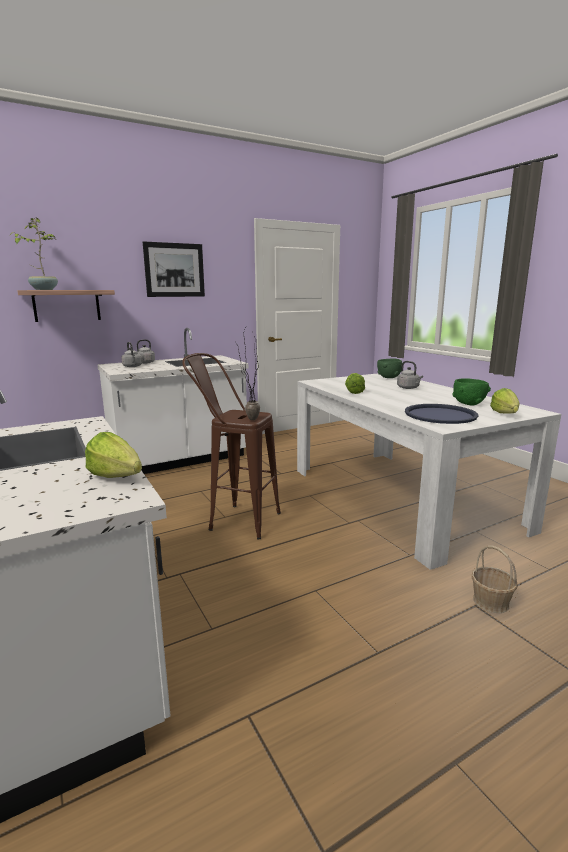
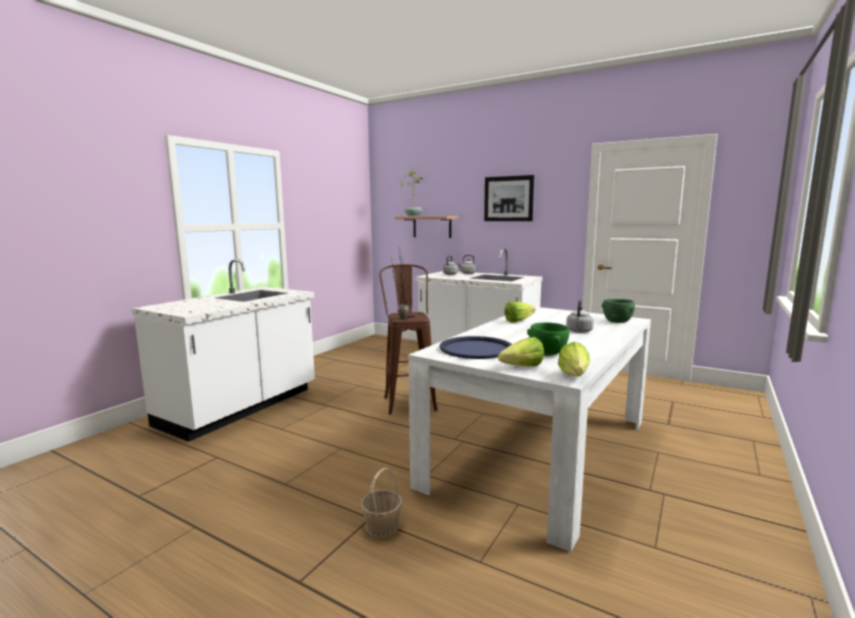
camera: 60 degrees right, 5 degrees down
lettuce [85,432,142,478] -> lettuce moved to [558,342,590,376]

